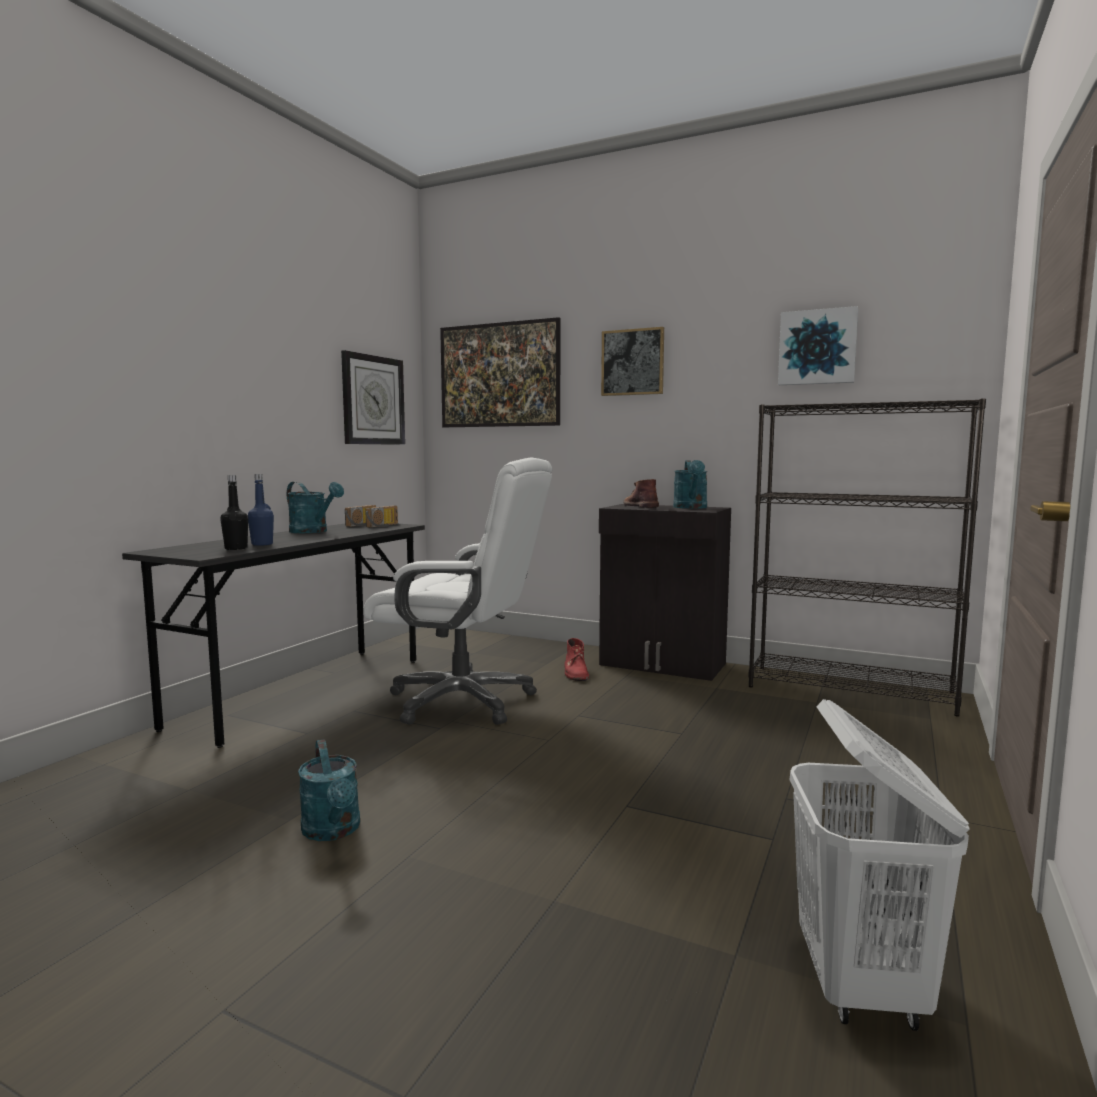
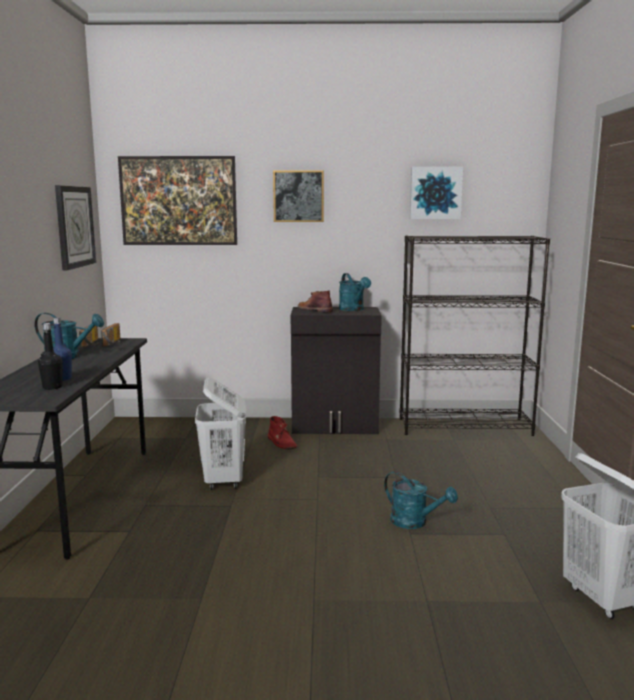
camera: 25 degrees left, 5 degrees up
turquoise watering can [298,739,360,841] -> turquoise watering can moved to [384,471,458,529]
white office chair [363,458,552,725] -> white laundry basket [195,377,246,490]

